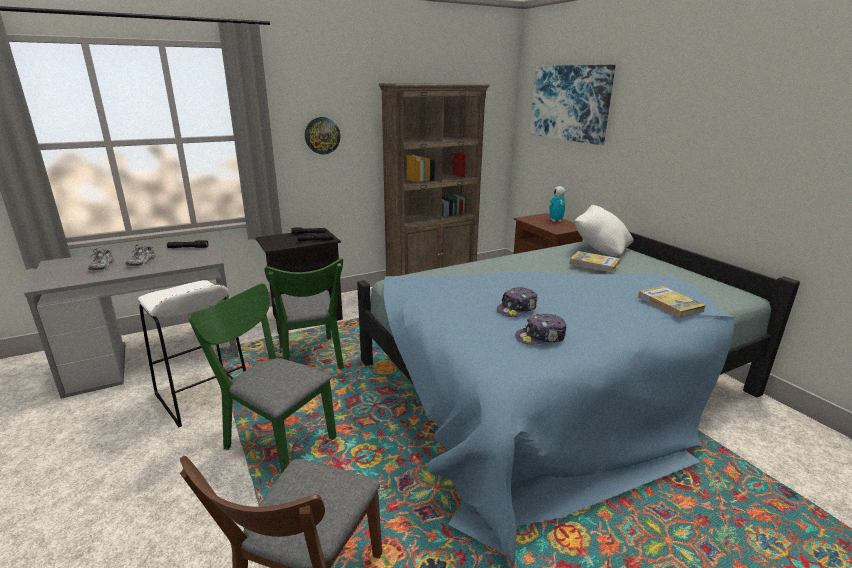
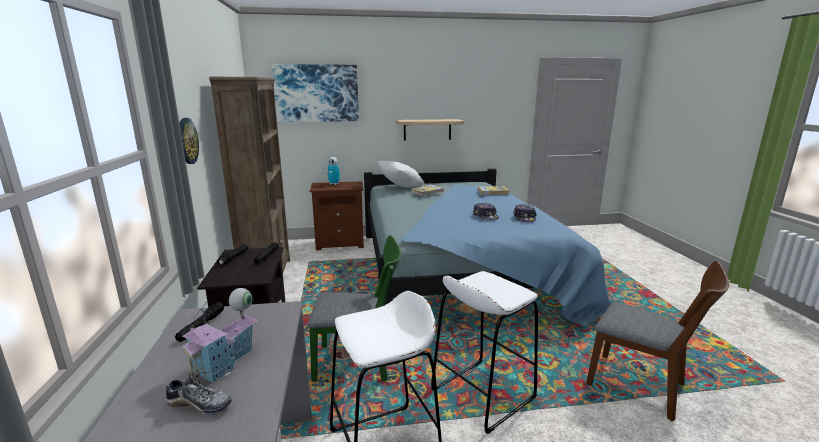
camera: 70 degrees left, 5 degrees down
shoe [125,244,156,266] -> toy house [178,288,257,383]
green chair [188,283,337,473] -> white stool [431,271,538,434]
none -> shelf [396,119,464,141]

